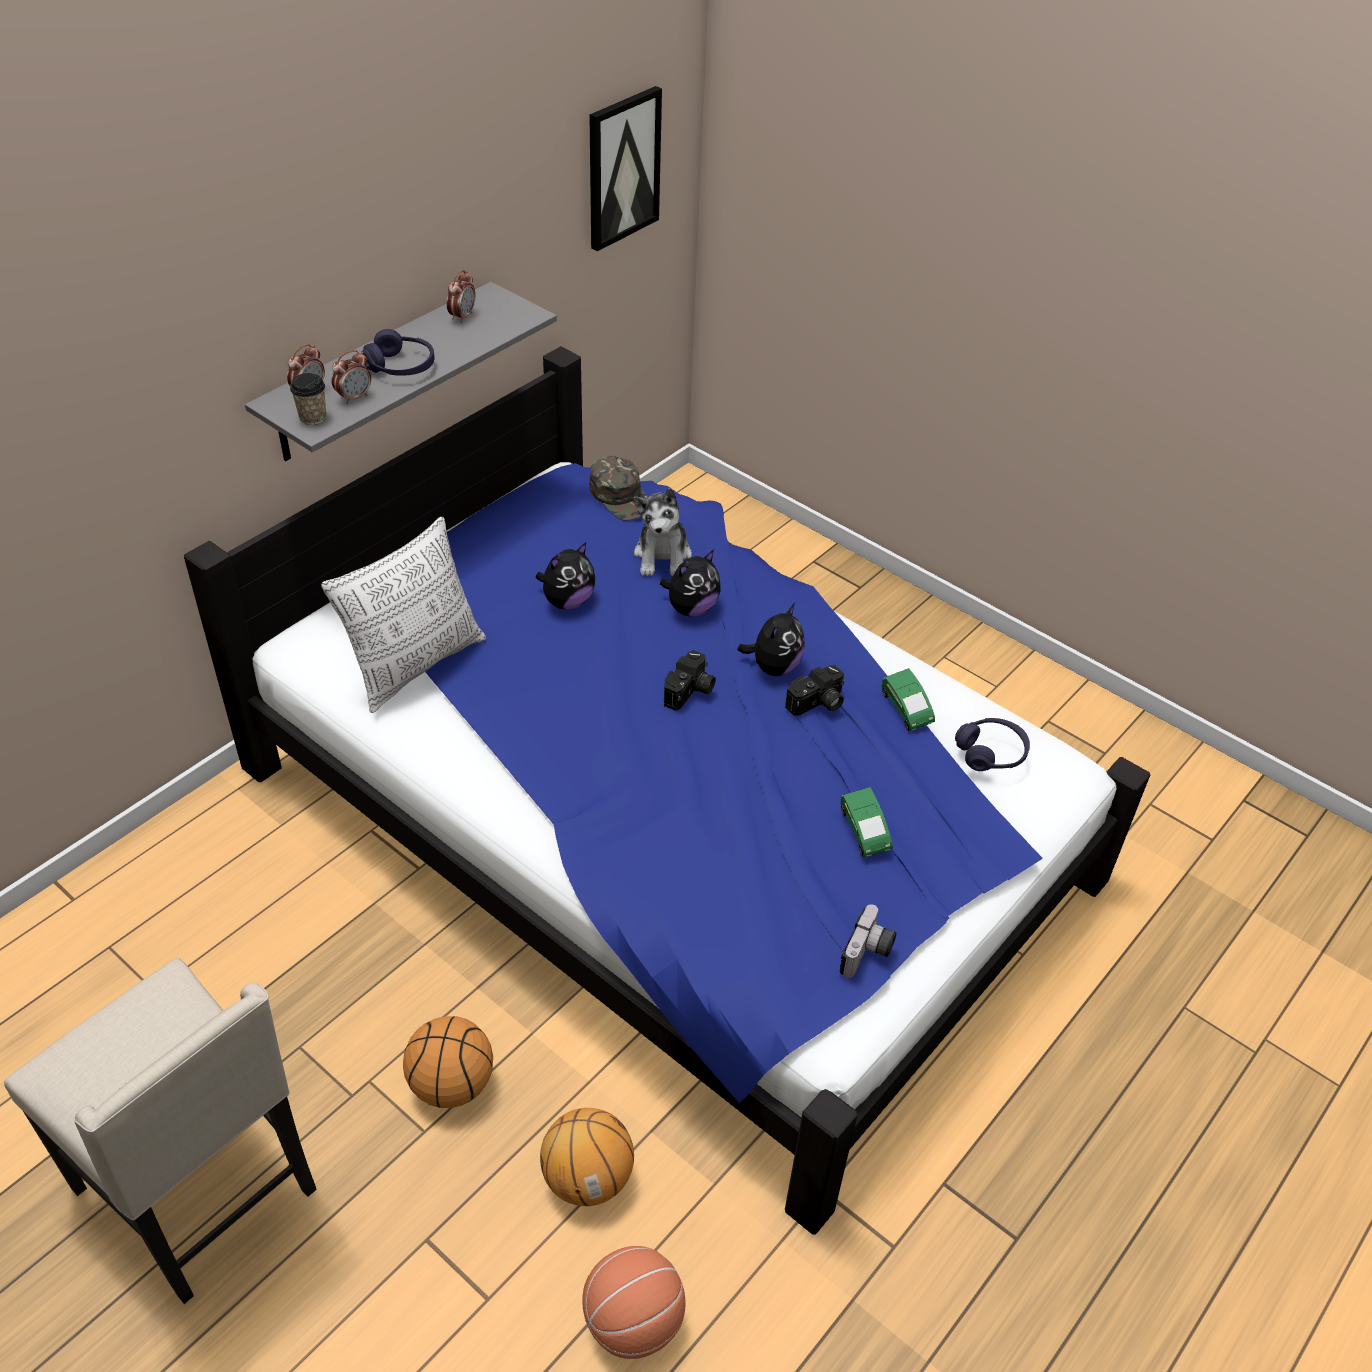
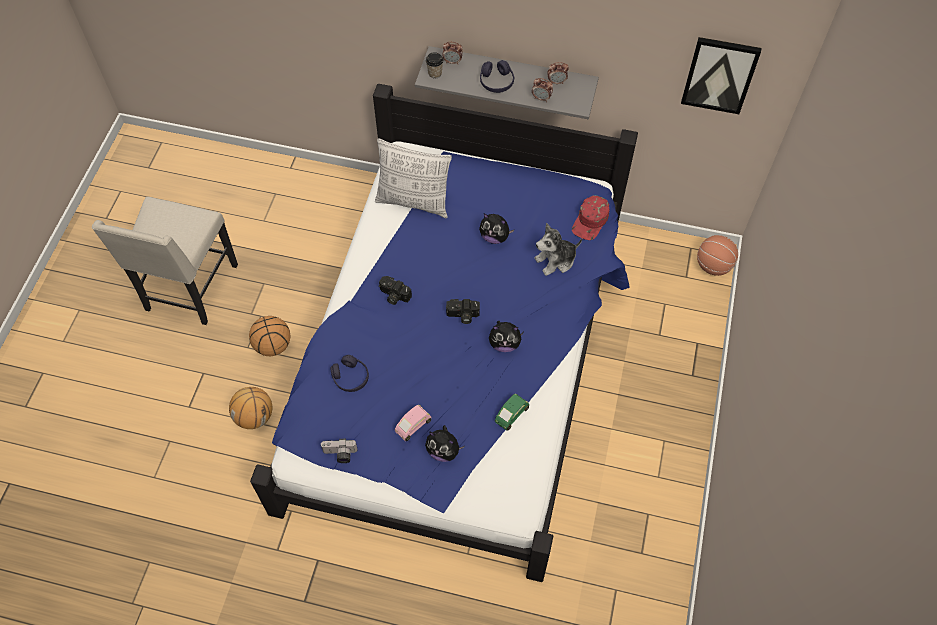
camera: 65 degrees right, 15 degrees up
alarm clock [331,350,371,404] -> alarm clock moved to [532,78,553,102]
basketball [582,1246,686,1359] -> basketball moved to [697,235,738,276]
green cap [589,456,648,521] -> red cap [572,195,610,240]
plush toy [660,550,721,617] -> plush toy moved to [425,425,465,462]
camera [785,665,844,716] -> camera moved to [379,276,412,305]
green toy car [841,787,893,857] -> pink toy car [395,405,432,441]
purple headphones [955,718,1030,771] -> purple headphones moved to [330,355,369,392]

